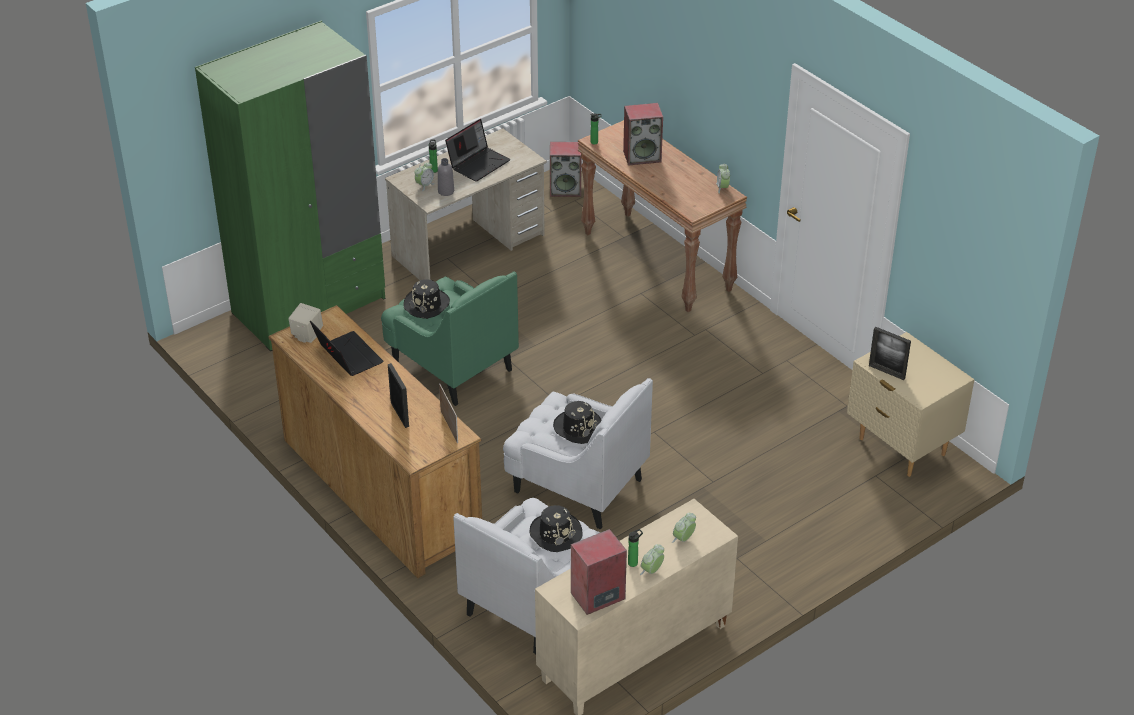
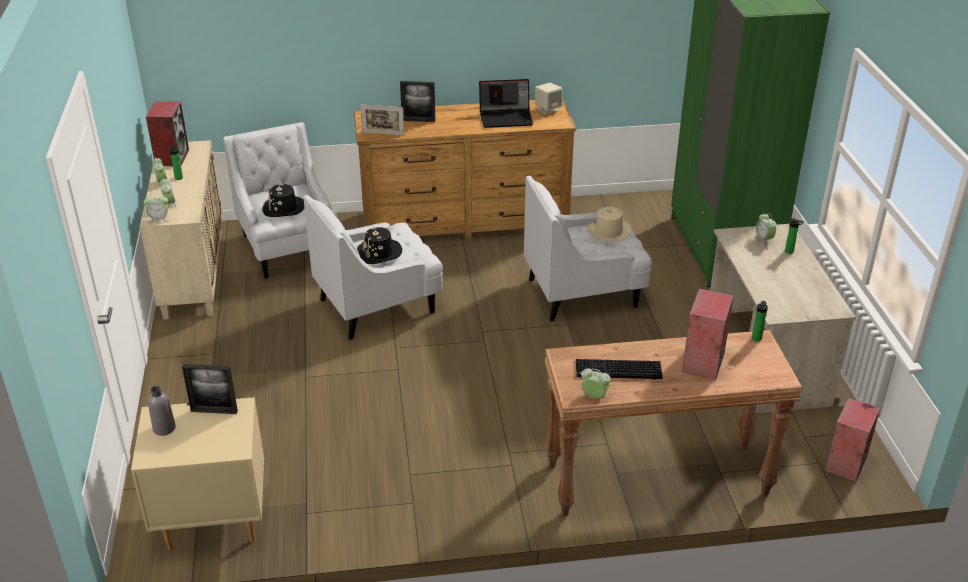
camera: 120 degrees right, 5 degrees down
green armchair [381,271,519,406] -> white armchair [524,176,652,321]
black hat [403,279,450,319] -> beige hat [586,205,631,242]
grey bottle [438,158,454,196] -> grey bottle moved to [148,386,176,436]
laptop [445,119,510,182] -> none
picture frame [869,327,911,380] -> picture frame turned 150 degrees counterclockwise [182,364,238,414]
none -> alarm clock [144,193,169,223]
none -> keyboard [576,359,663,380]

